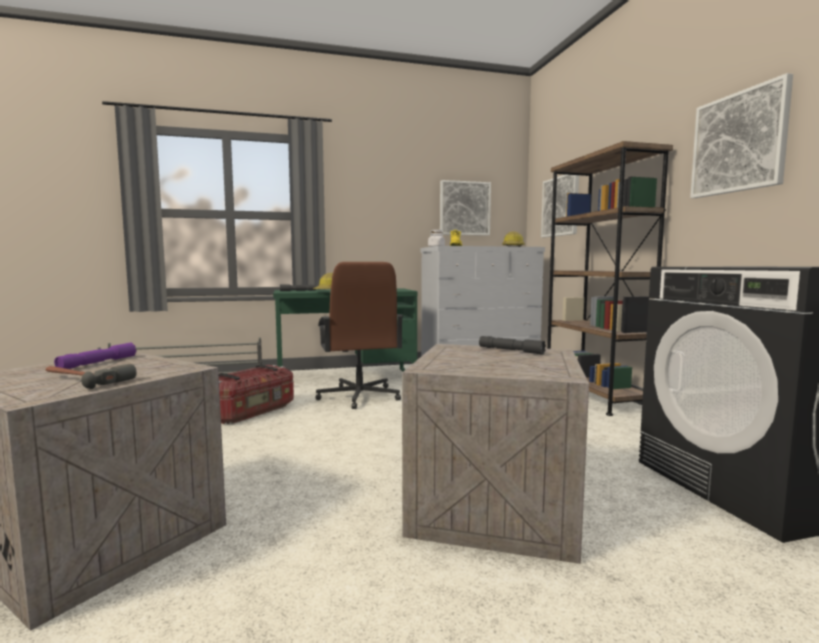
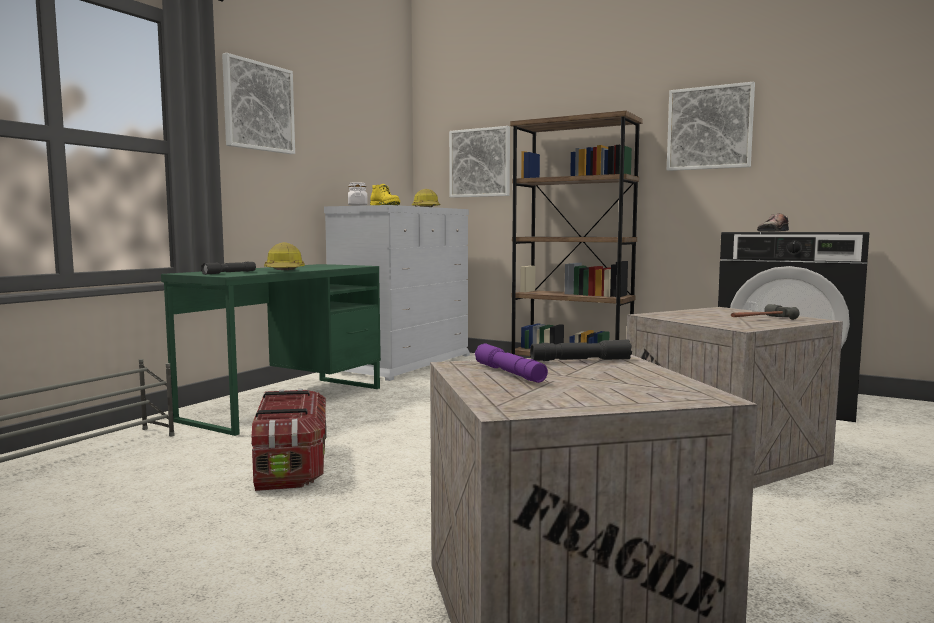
camera: 45 degrees left, 0 degrees up
hammer [45,364,137,389] -> hammer moved to [731,304,799,320]
brown office chair [315,262,403,409] -> none
picture [440,180,491,236] -> picture moved to [222,53,295,154]
grey flashlight [479,336,546,355] -> grey flashlight moved to [530,340,632,361]
none -> shoe [757,213,789,232]

